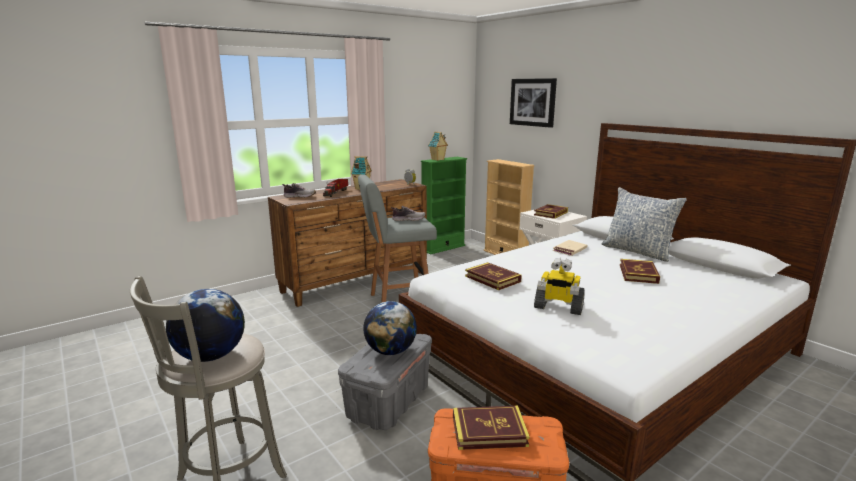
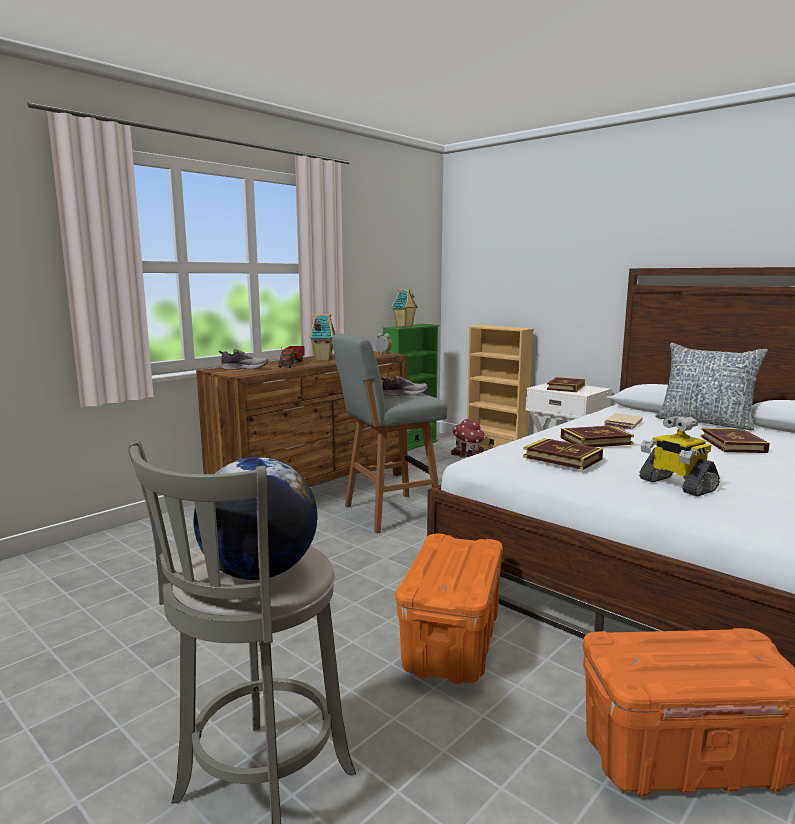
camera: 10 degrees left, 5 degrees down
grey storage box [338,334,432,430] -> orange storage box [396,534,503,684]
globe [363,301,417,355] -> none
book [453,406,530,450] -> book moved to [561,426,634,447]
picture [510,78,557,128] -> none
toy robot [534,258,585,315] -> toy robot turned 45 degrees clockwise [639,415,720,496]
none -> toy house [451,419,485,458]

